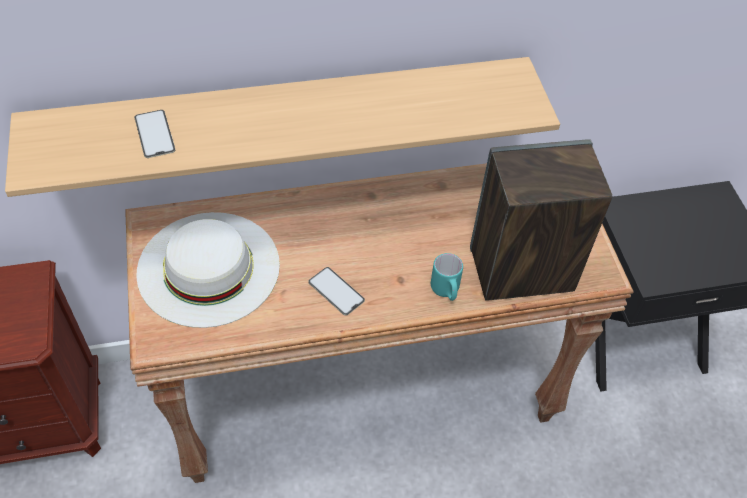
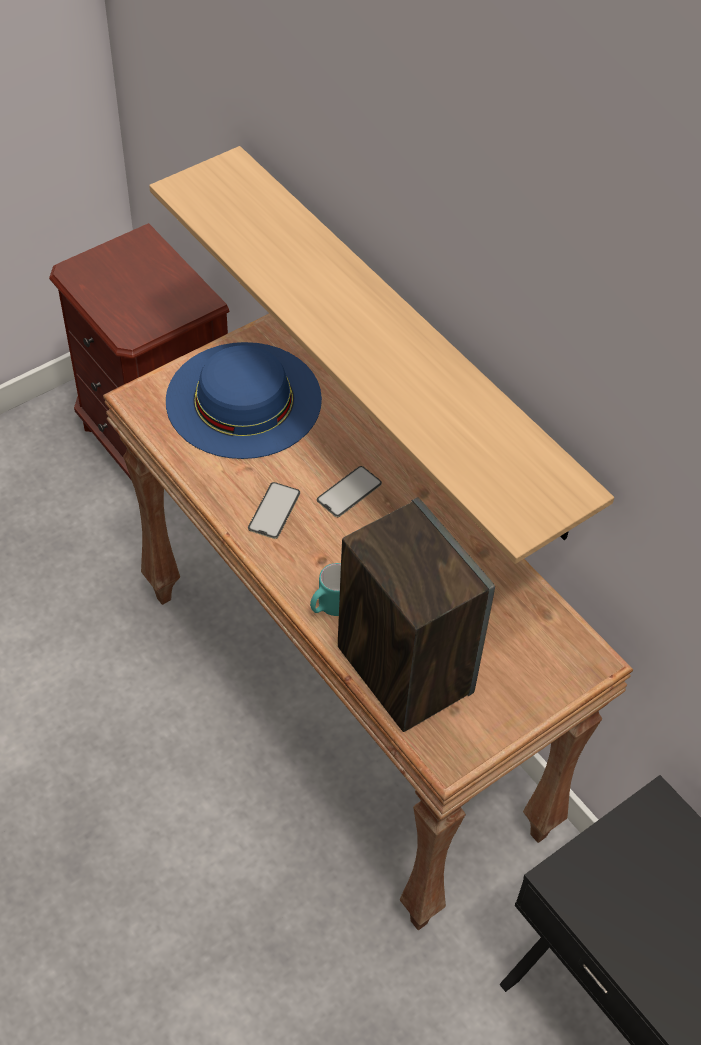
camera: 65 degrees right, 0 degrees up
phone [134,110,175,158] -> phone moved to [317,466,382,517]
white hat [136,212,280,328] -> blue hat [166,342,322,459]

